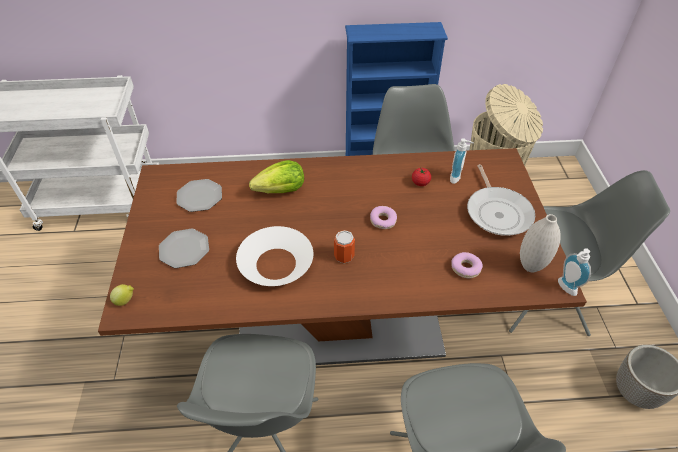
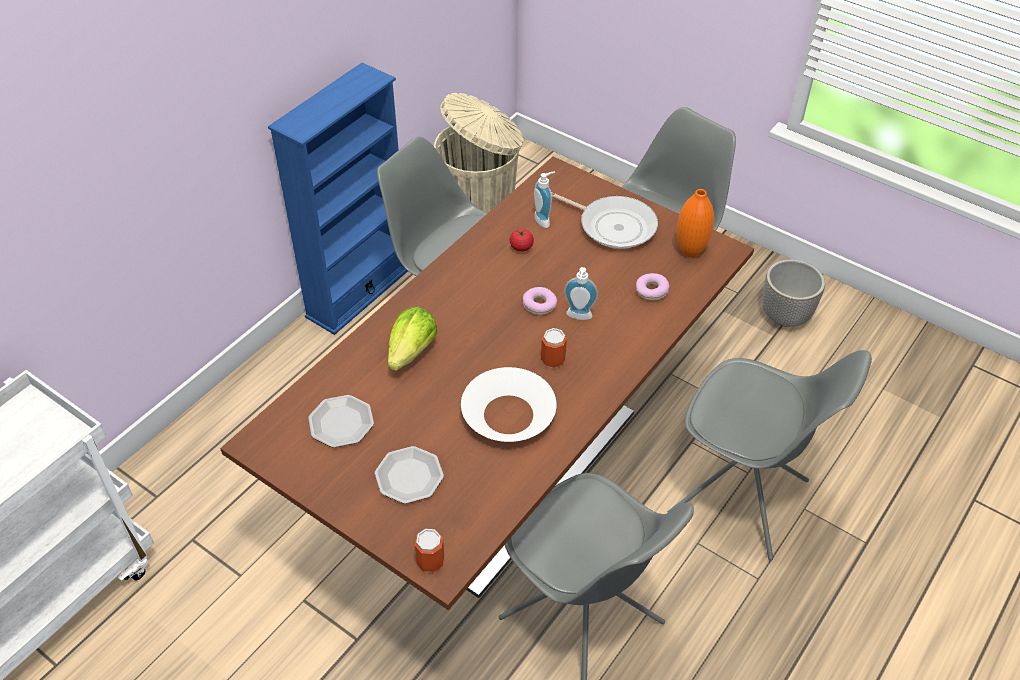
camera: 50 degrees left, 0 degrees up
lemon [110,284,134,306] -> can [415,529,444,572]
white vase [520,214,561,272] -> orange vase [677,189,714,257]
soap dispenser [558,248,591,296] -> soap dispenser moved to [564,267,598,320]

